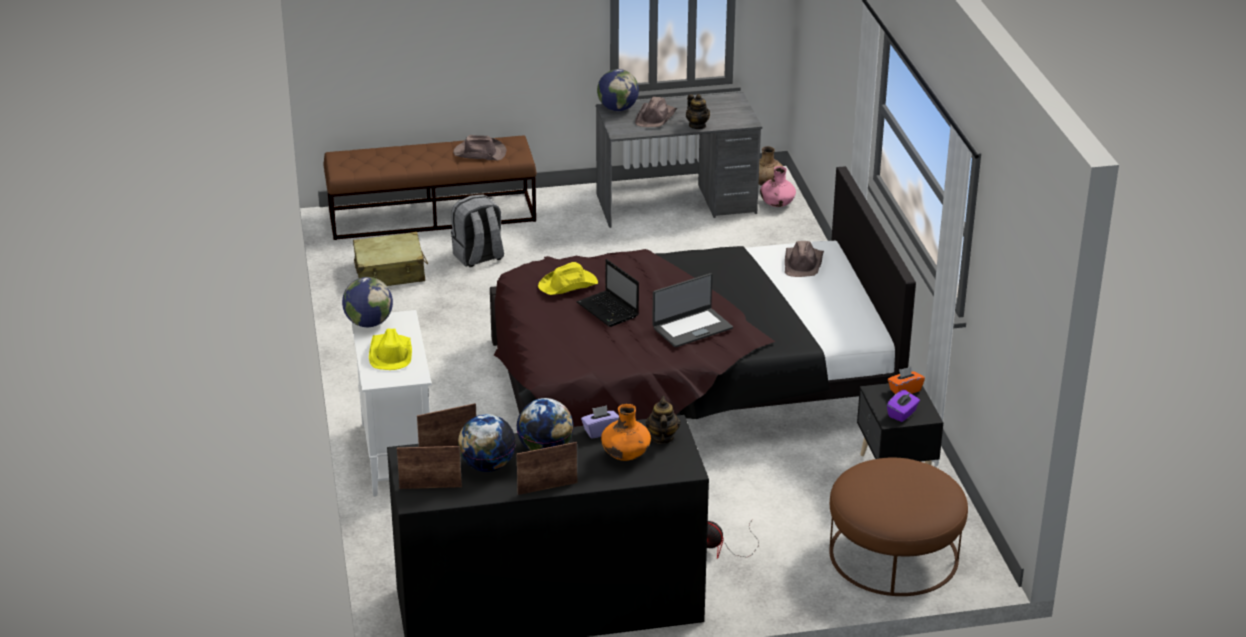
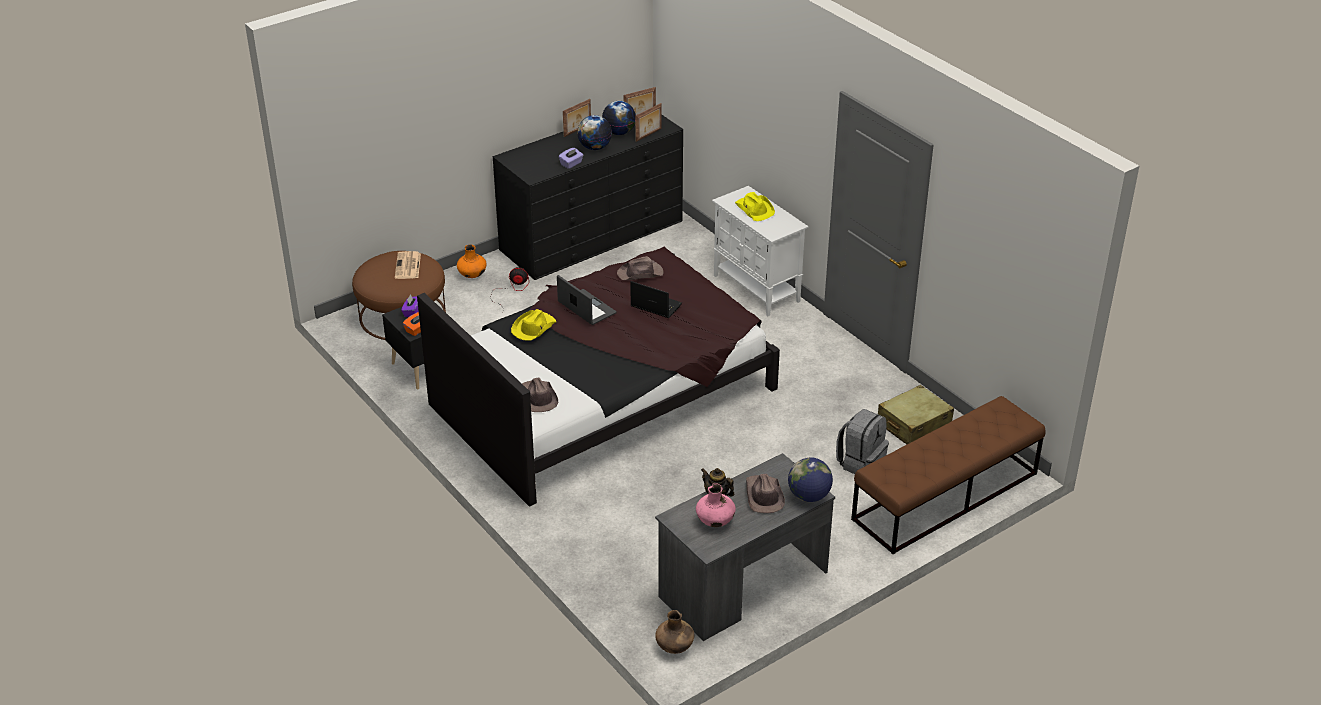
camera: 155 degrees right, 5 degrees up
globe [342,277,393,327] -> none
brown hat [453,135,506,160] -> brown hat moved to [617,256,664,280]
yellow hat [538,262,598,295] -> yellow hat moved to [511,309,556,341]
orange vase [601,404,651,461] -> orange vase moved to [457,245,486,278]
teapot [645,396,681,444] -> none
laptop [652,273,733,347] -> laptop turned 105 degrees clockwise [557,275,617,325]
pink vase [760,166,796,207] -> pink vase moved to [696,483,736,527]
none -> newspaper [395,251,421,279]

